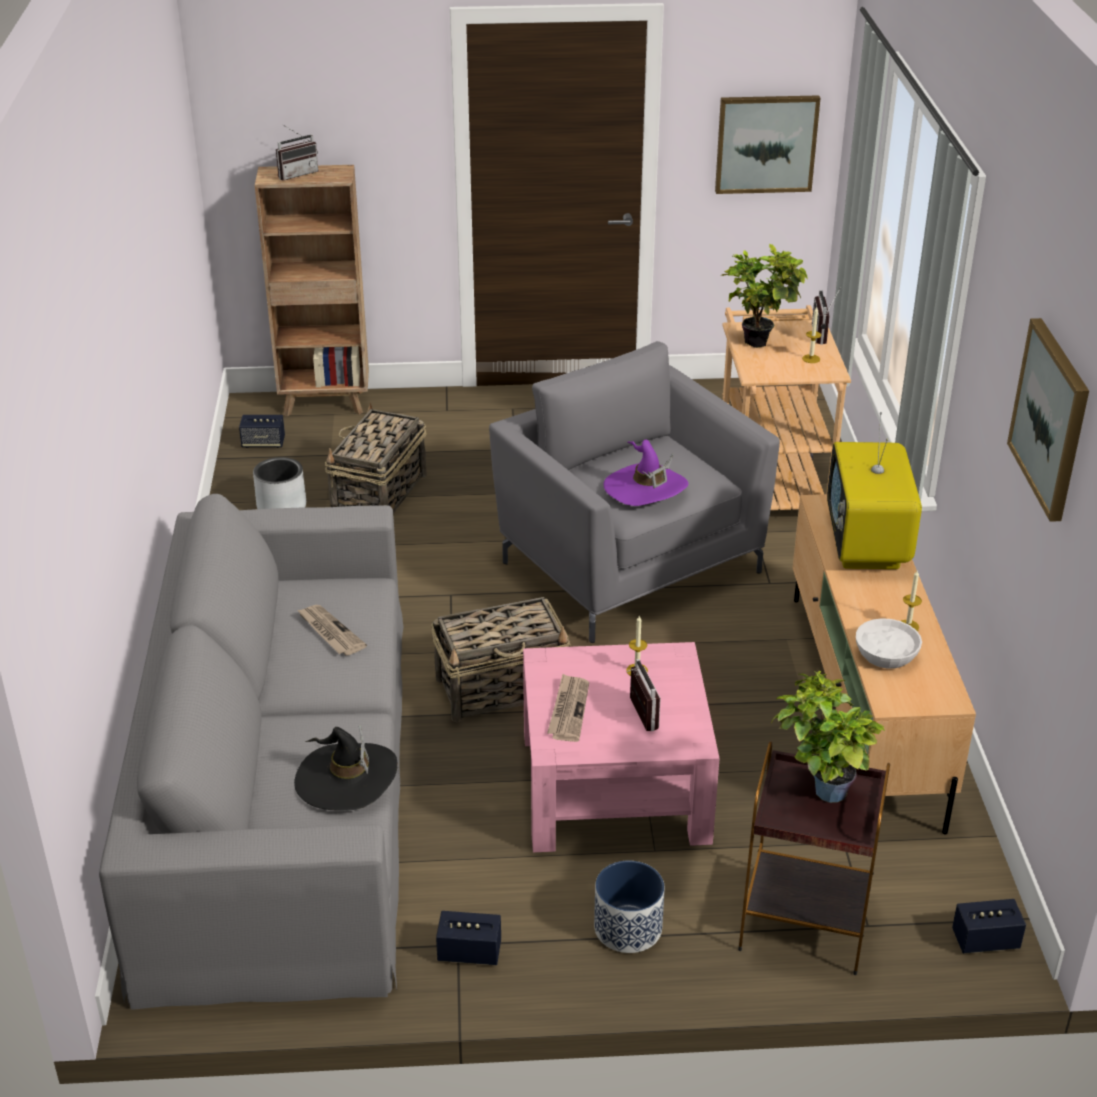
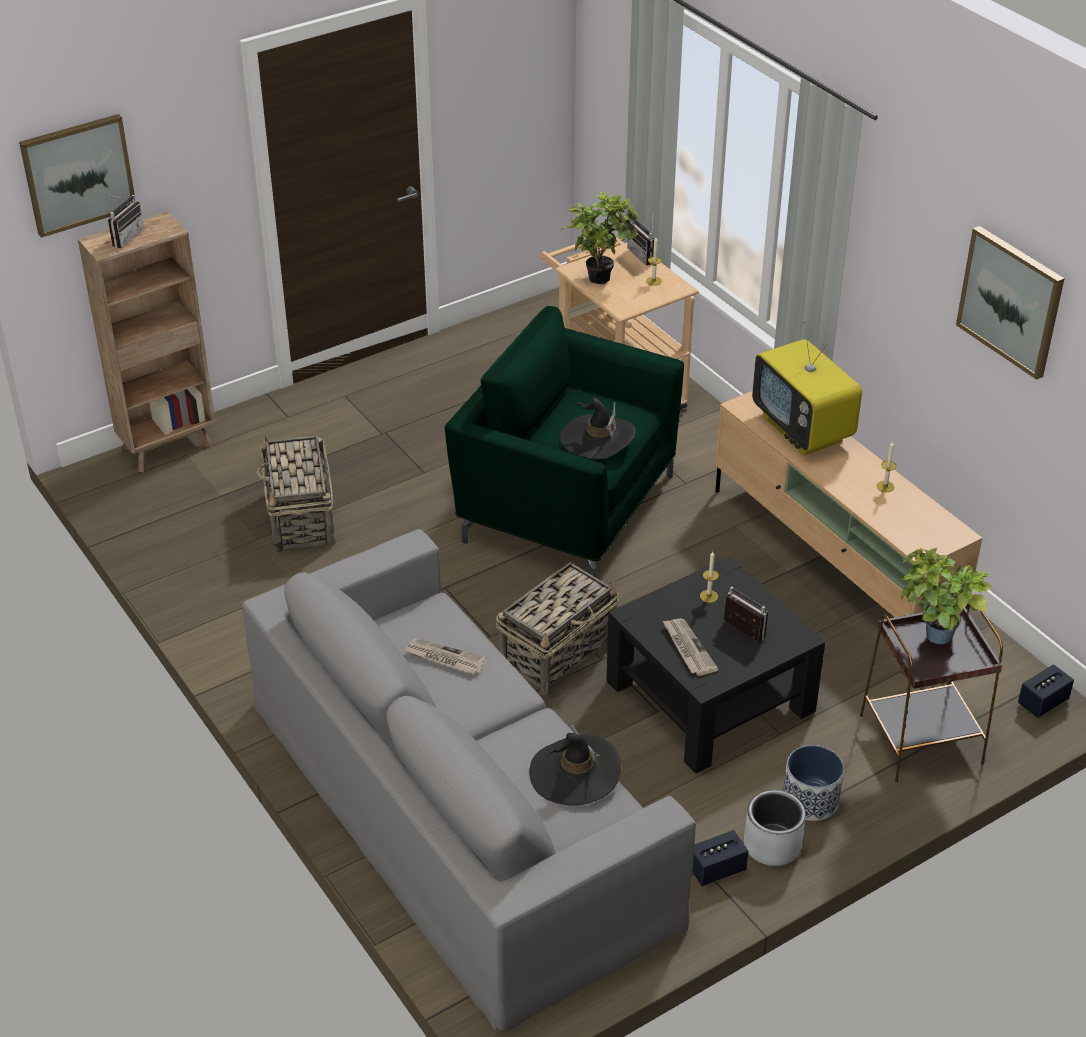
camera: 30 degrees left, 5 degrees up
speaker [239,415,285,448] -> none
grey planter [253,457,306,509] -> grey planter moved to [744,790,806,866]
grey armchair [489,341,780,643] -> green armchair [445,306,684,577]
pink coffee table [523,642,720,853] -> black coffee table [606,556,825,774]
purple hat [603,440,688,506] -> black hat [559,398,636,459]
picture [715,95,821,194] -> picture moved to [19,114,135,238]
white bowl [856,618,922,669] -> none

